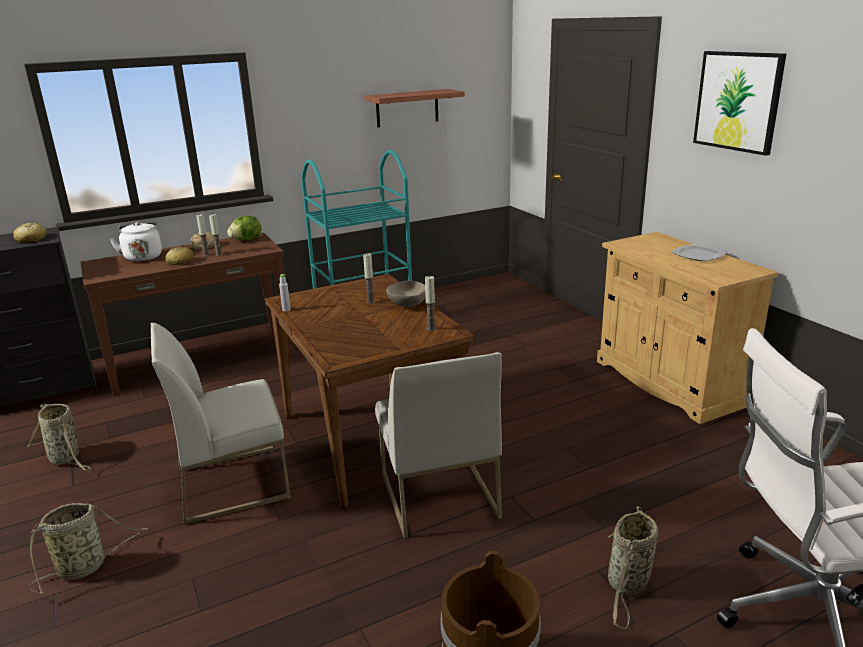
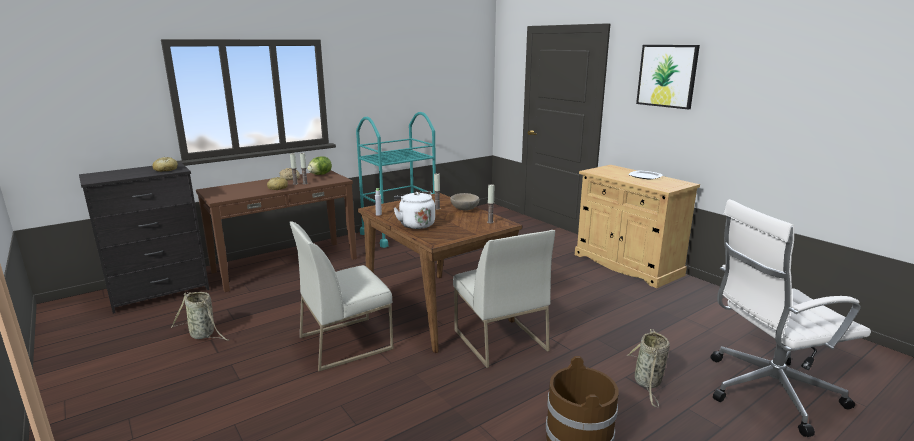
camera: 10 degrees left, 5 degrees down
basket [29,503,148,594] -> none
white kettle [110,222,162,262] -> white kettle moved to [394,191,435,229]
shelf [365,89,465,127] -> none

